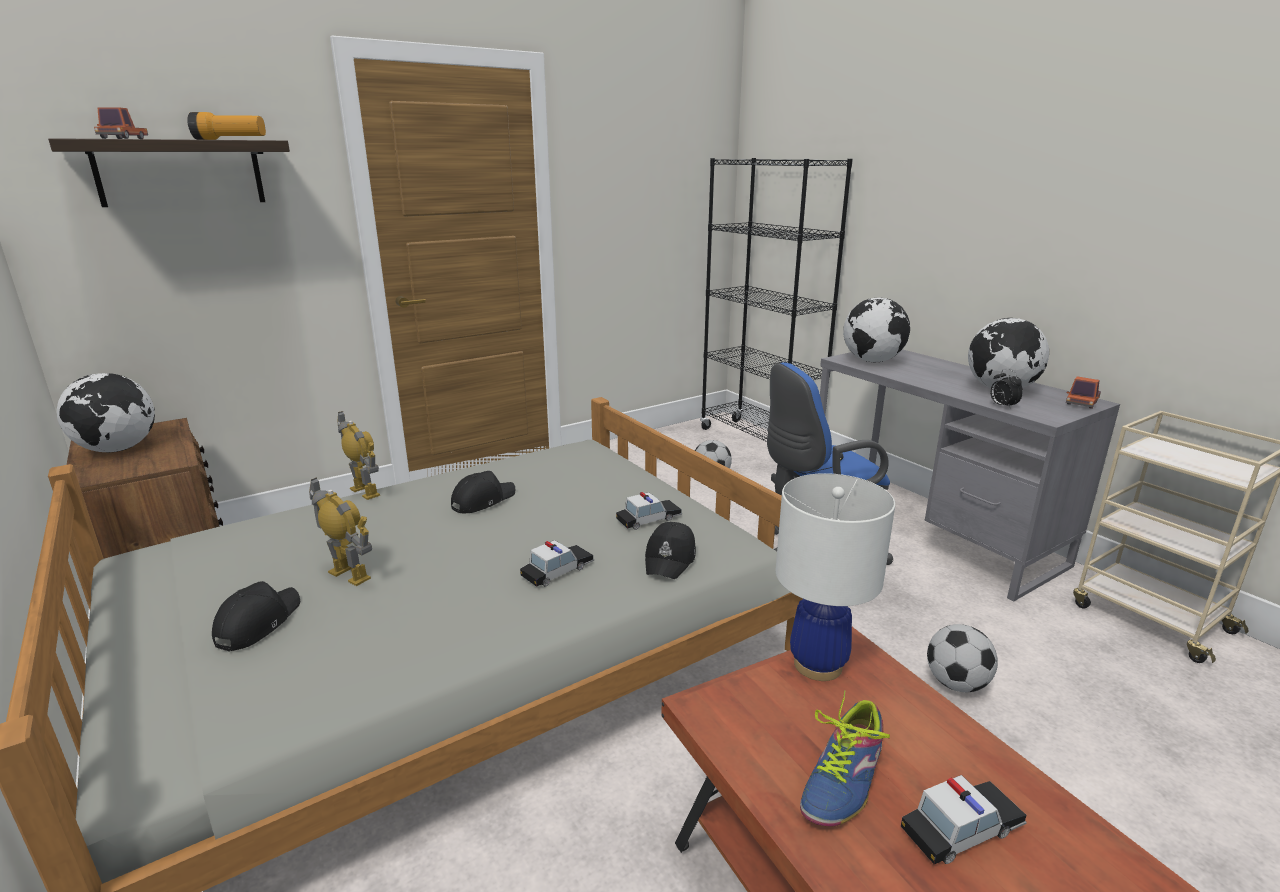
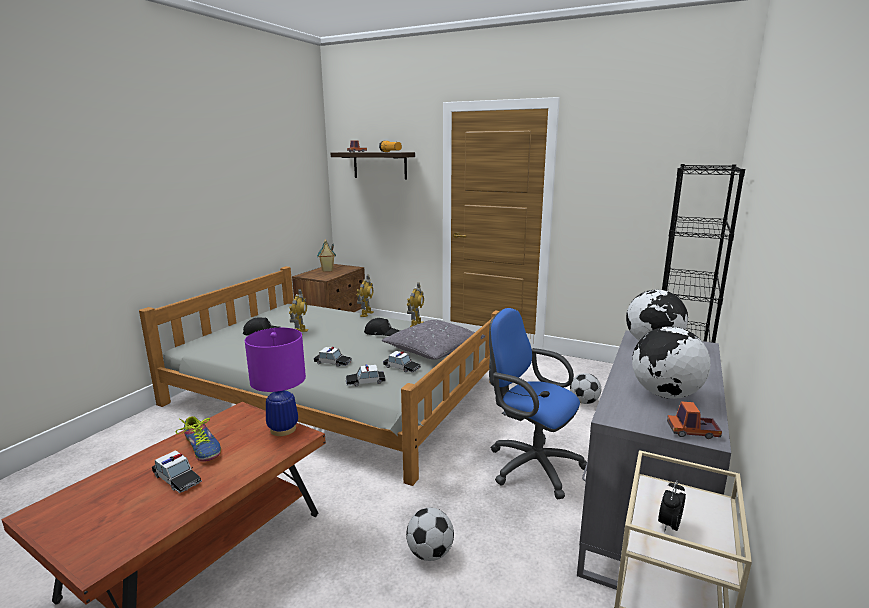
camera: 60 degrees right, 5 degrees down
globe [57,373,155,452] -> toy house [317,239,336,272]
black cap [645,522,696,579] -> toy car [346,364,385,386]
white table lamp [776,473,895,681] -> purple table lamp [245,328,306,436]
shoe [800,690,890,827] -> shoe turned 135 degrees counterclockwise [176,416,221,462]
alarm clock [990,369,1023,410] -> alarm clock moved to [658,480,686,532]
none -> grey pillow [382,320,485,360]
none -> toy robot [407,283,424,327]

